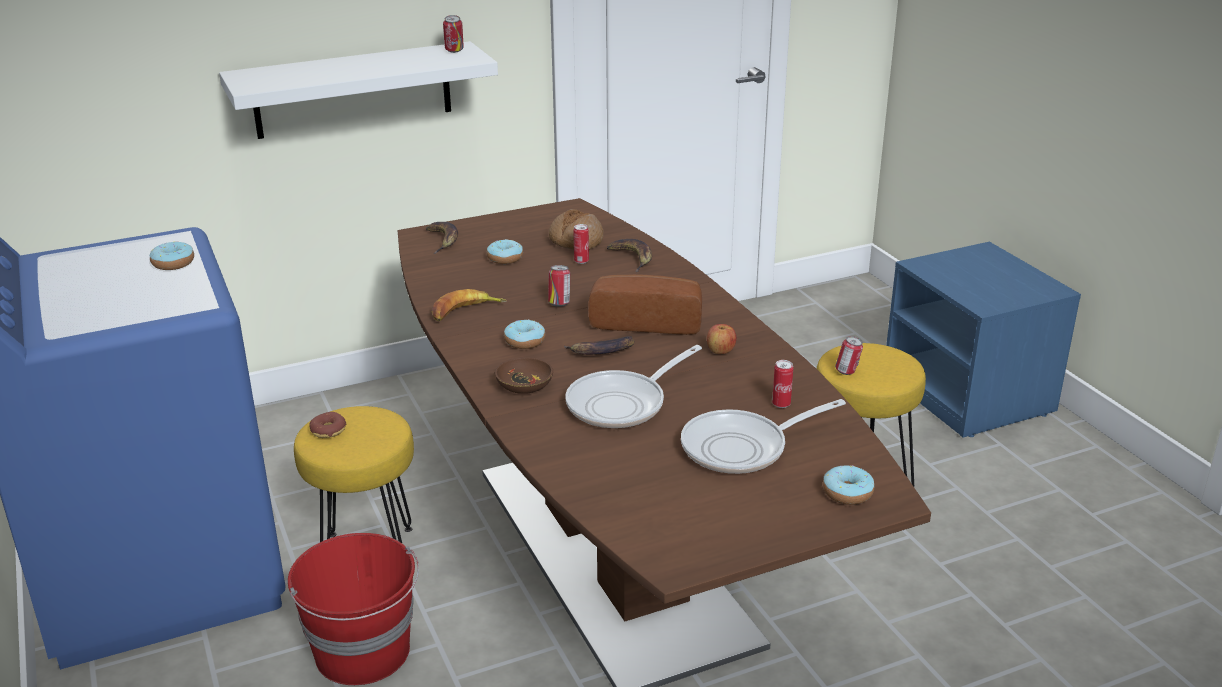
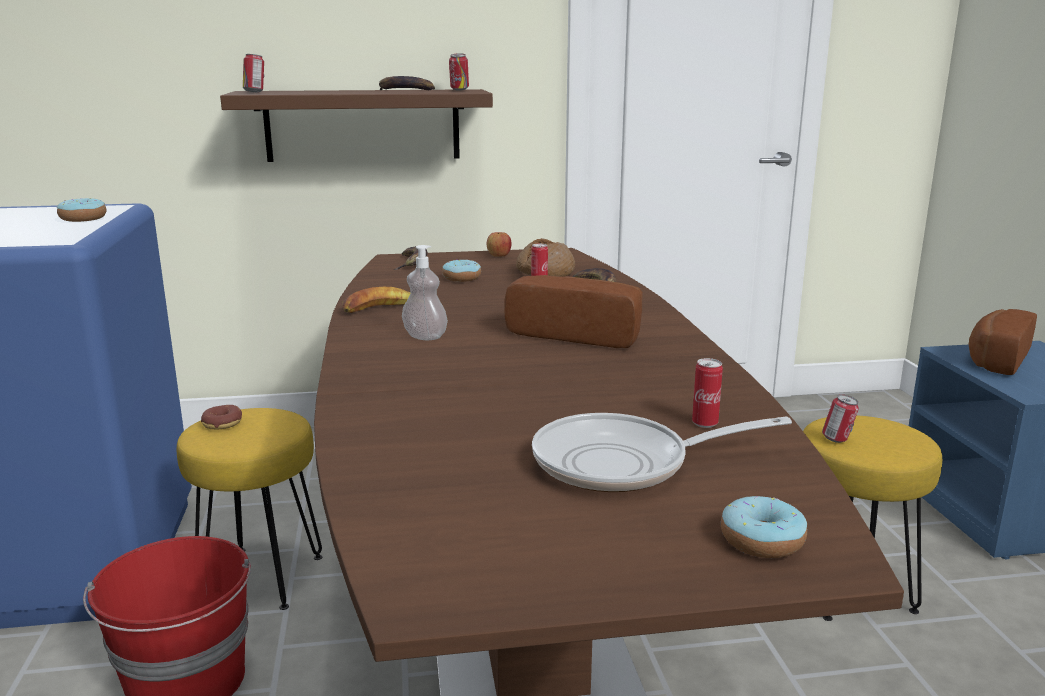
camera: 15 degrees right, 10 degrees down
white shelf [219,41,498,139] -> brown shelf [220,89,493,162]
brown bowl [495,357,553,394] -> none
donut [504,319,545,349] -> soap dispenser [402,245,448,340]
can [548,265,570,307] -> can moved to [243,54,264,92]
banana [564,336,635,355] -> banana moved to [379,76,435,91]
frying pan [565,345,702,428] -> none
apple [707,324,736,354] -> apple moved to [487,232,512,257]
none -> bread [968,309,1037,375]

